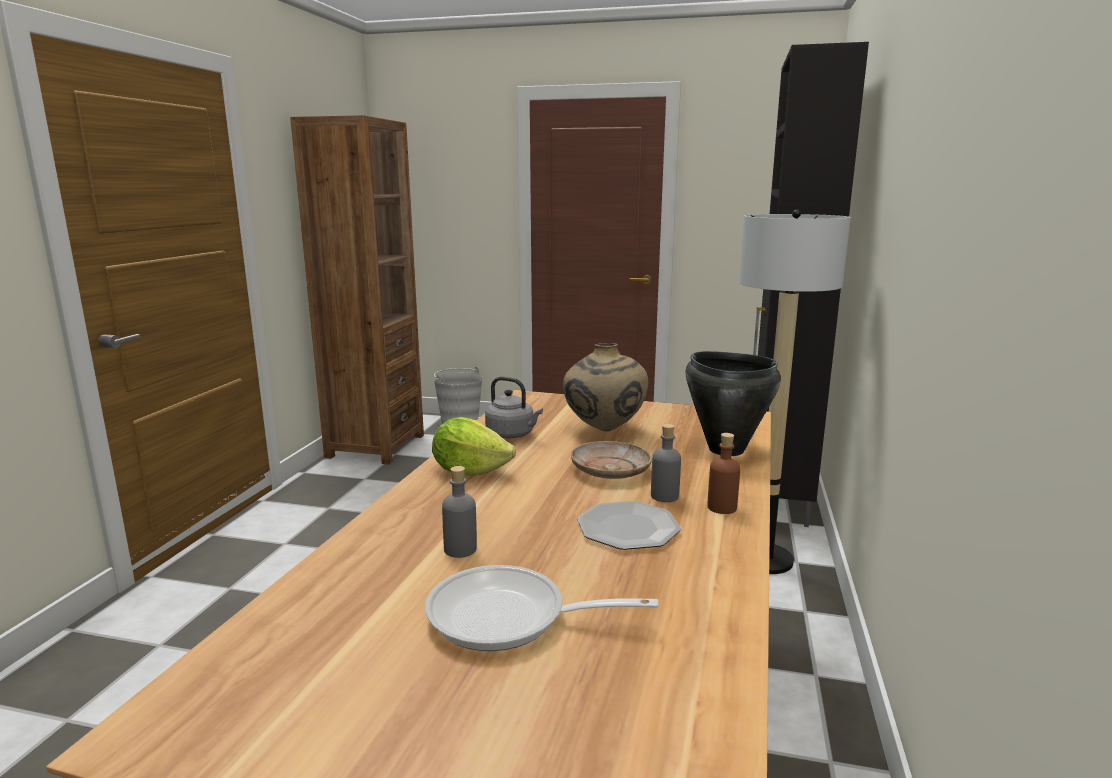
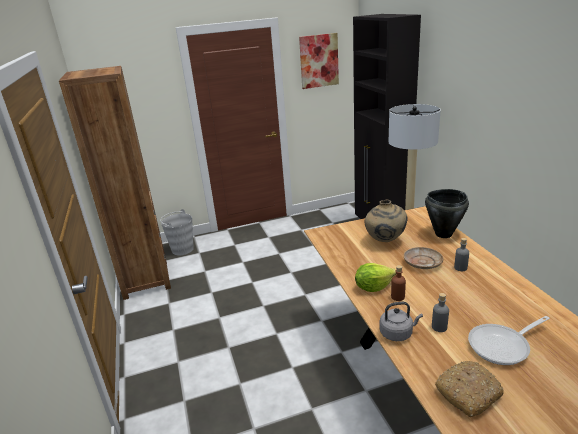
camera: 30 degrees left, 10 degrees up
grey kettle [485,377,543,438] -> grey kettle moved to [379,302,423,341]
plate [577,501,681,550] -> none
brown bottle [707,433,740,514] -> brown bottle moved to [391,265,406,301]
none -> picture [299,33,339,89]
none -> bread [435,361,504,417]

